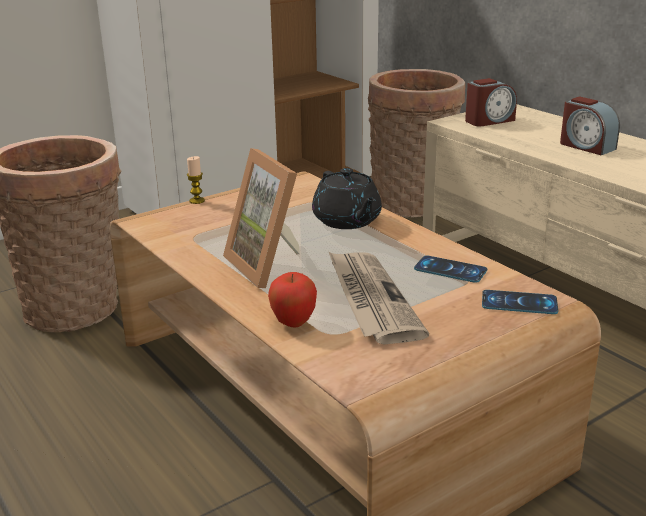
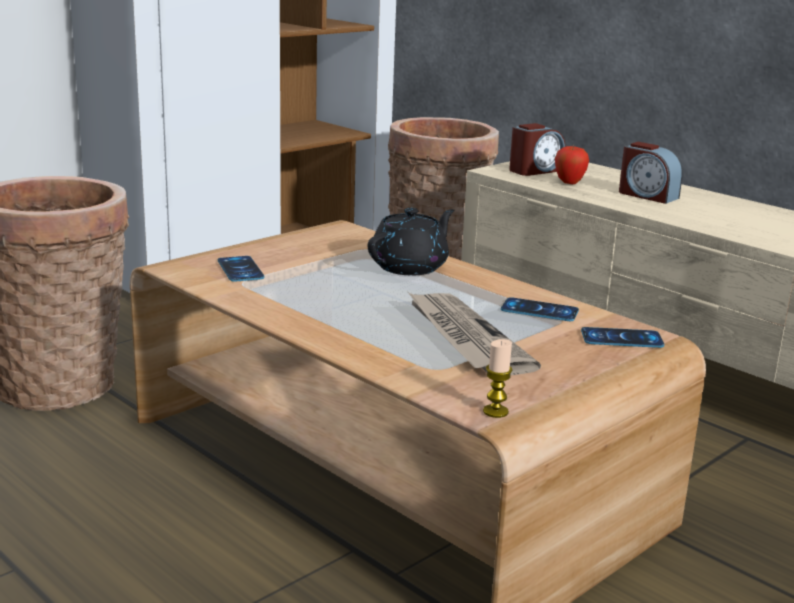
camera: 10 degrees left, 5 degrees down
candle [187,156,205,204] -> candle moved to [483,339,512,418]
picture frame [223,148,300,288] -> none
apple [268,272,317,328] -> apple moved to [555,145,589,184]
black teapot [312,168,382,229] -> black teapot turned 105 degrees counterclockwise [368,208,454,276]
none -> phone [218,256,265,282]

